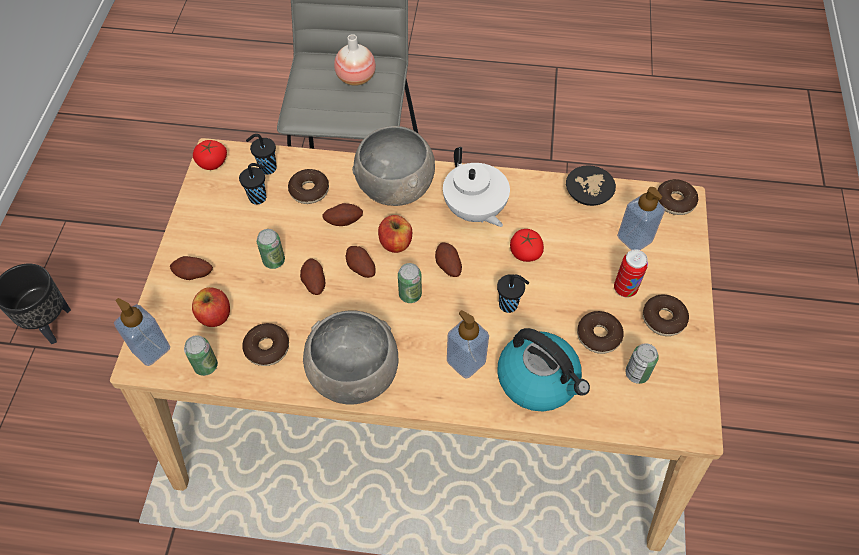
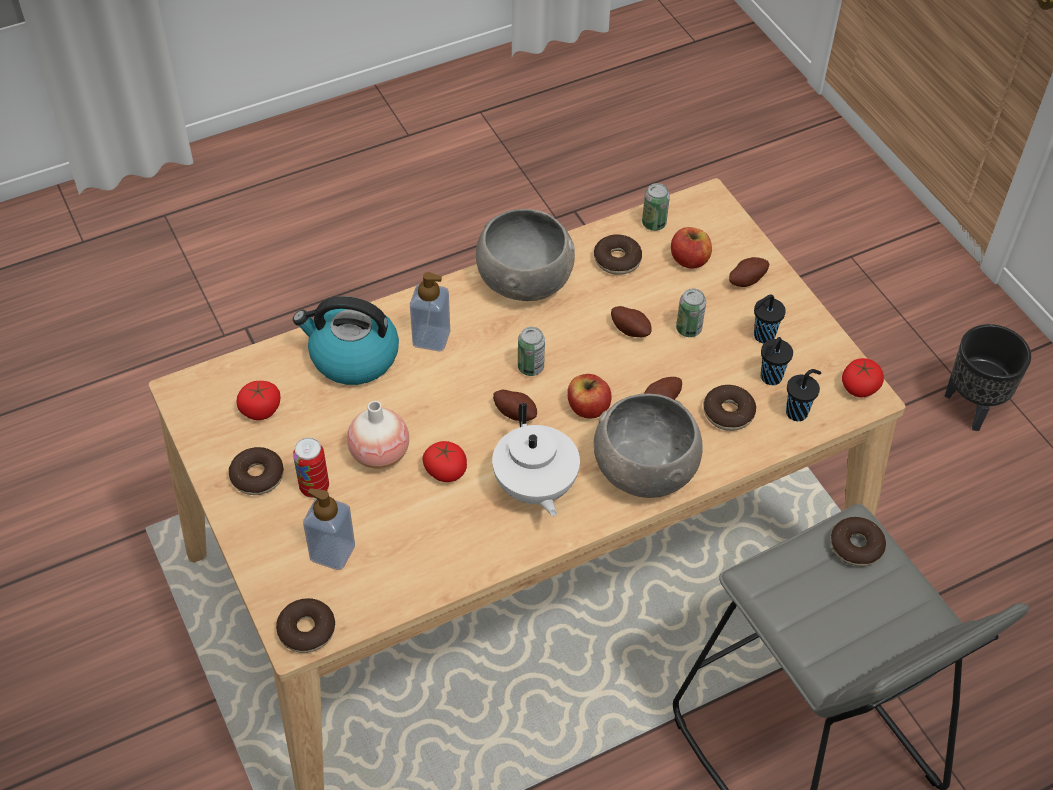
camera: 145 degrees right, 5 degrees down
soap dispenser [114,298,170,366] -> none
vase [334,34,376,86] -> vase moved to [347,401,409,469]
potato [346,246,376,278] -> none
white teapot [443,147,510,227] -> white teapot turned 135 degrees counterclockwise [492,403,580,516]
black cup [497,274,529,313] -> black cup moved to [754,295,786,344]
black bowl [566,165,616,206] -> none
donut [577,311,624,354] -> donut moved to [830,517,886,566]
can [625,343,659,384] -> tomato [237,381,280,420]

